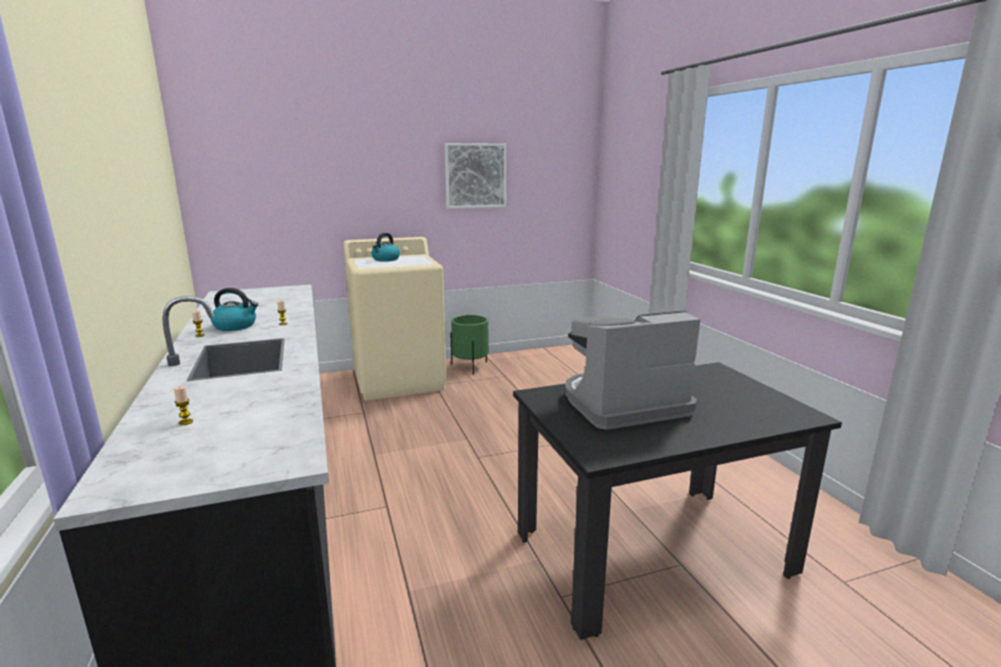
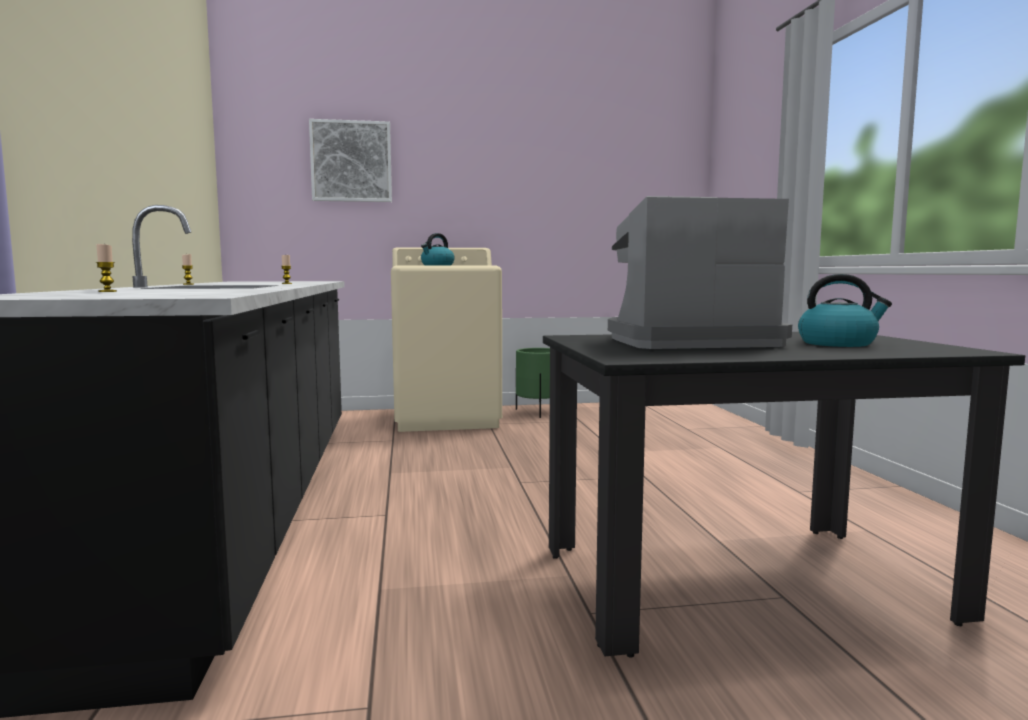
camera: 10 degrees right, 10 degrees down
kettle [210,288,258,331] -> kettle moved to [798,274,892,347]
picture [445,143,506,209] -> picture moved to [309,119,392,202]

